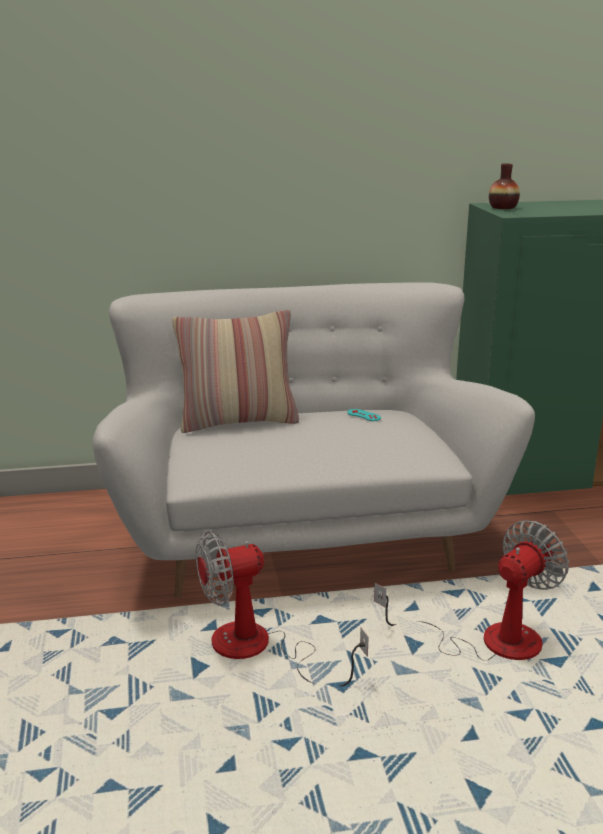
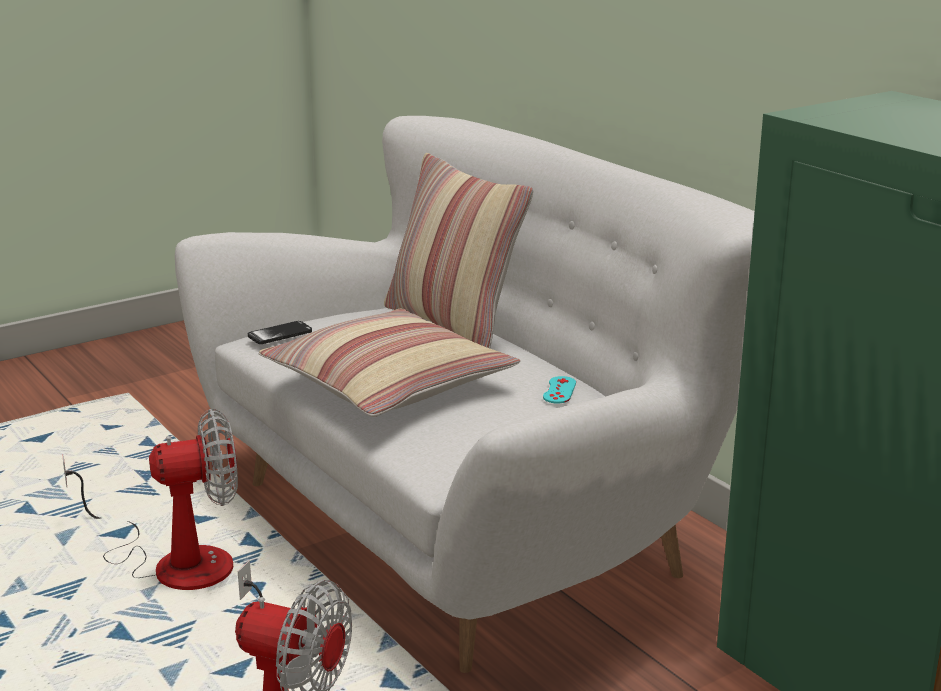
camera: 65 degrees right, 0 degrees up
fan [196,531,369,686] -> fan turned 120 degrees clockwise [63,409,238,590]
vase [489,164,520,209] -> none
none -> phone [248,321,312,344]
none -> pillow [258,308,520,417]

